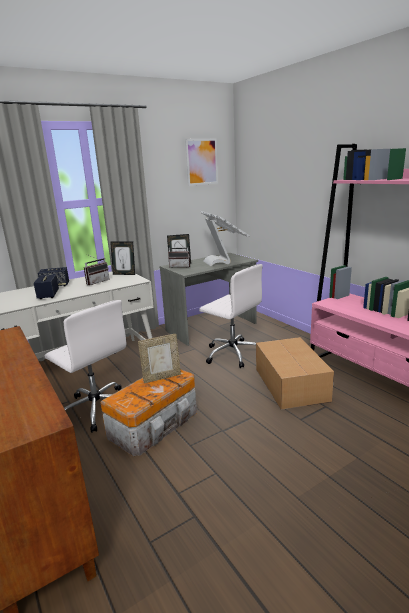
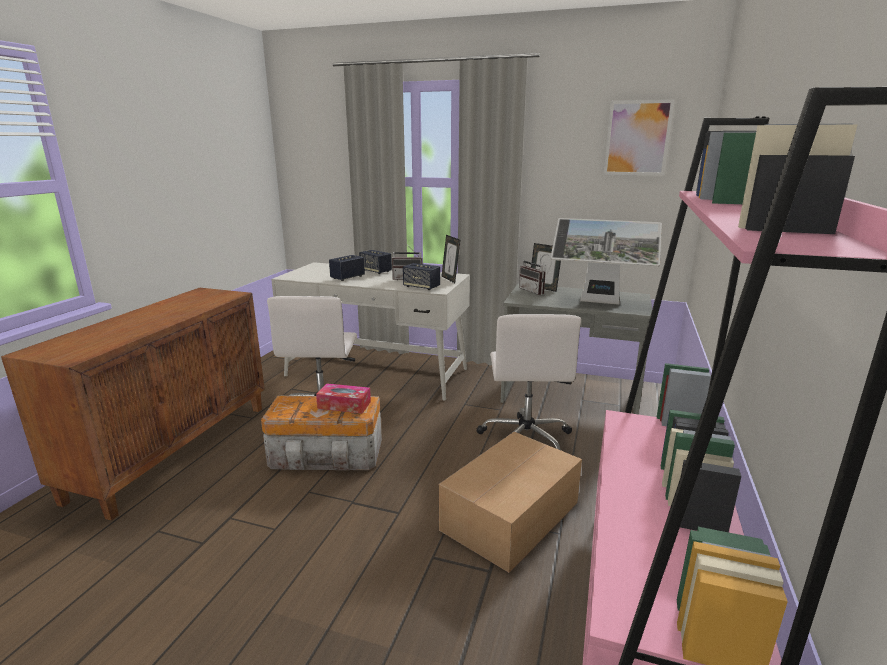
camera: 50 degrees right, 0 degrees up
picture frame [138,334,181,383] -> tissue box [316,383,371,413]
monitor [200,211,250,266] -> monitor turned 75 degrees clockwise [551,218,662,305]
none -> speaker [403,263,440,290]

